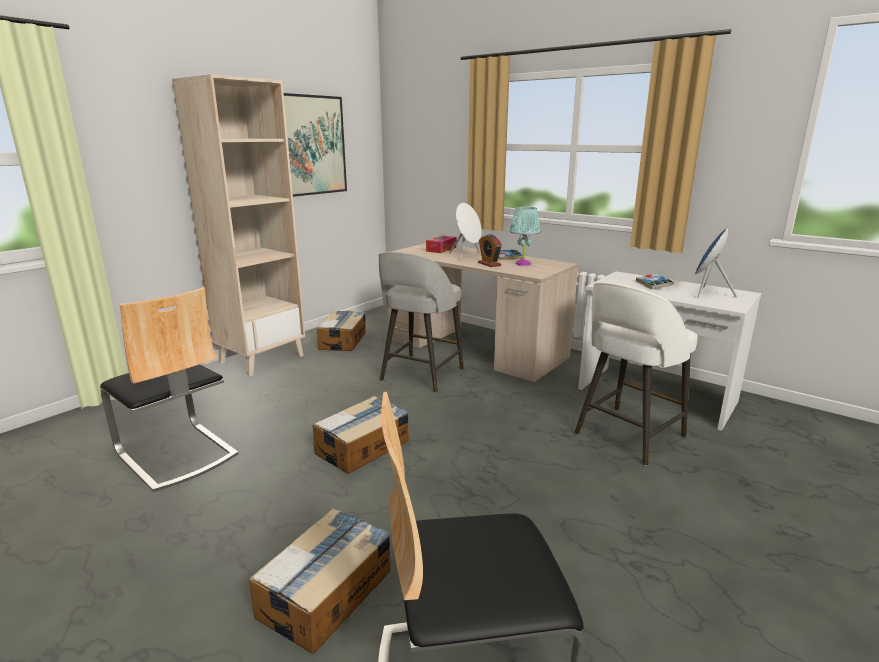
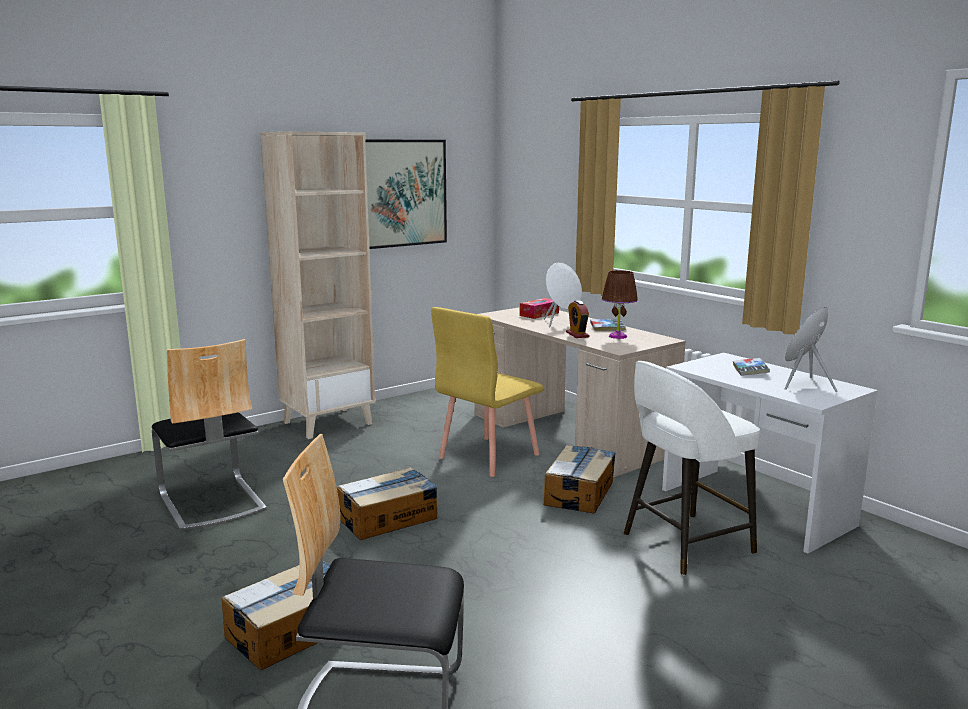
camera: 15 degrees right, 5 degrees down
cardboard box [317,311,366,351] -> cardboard box moved to [543,445,616,514]
grey stool [378,251,464,393] -> yellow chair [431,307,544,477]
turquoise table lamp [510,207,540,266] -> brown table lamp [602,270,638,339]

